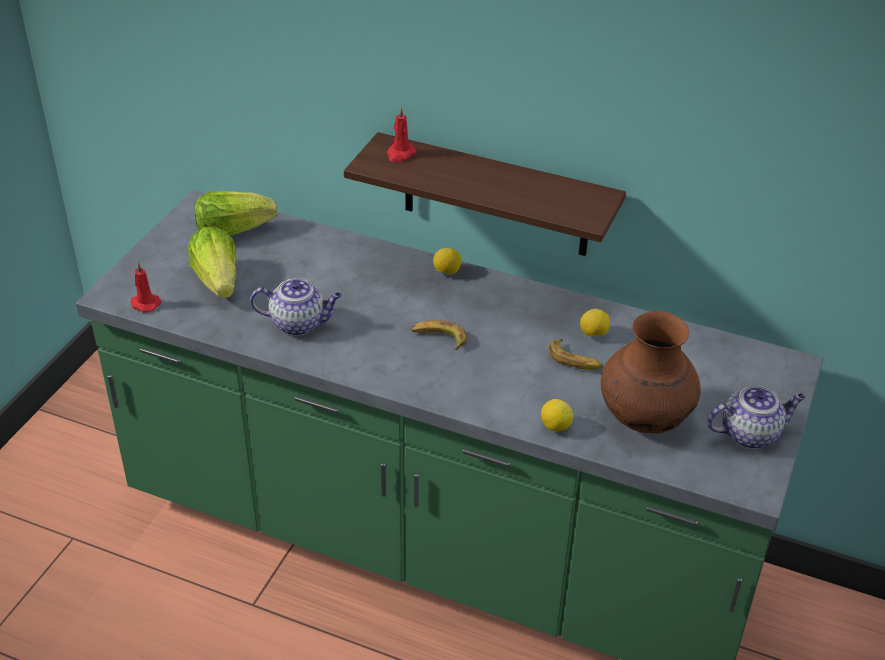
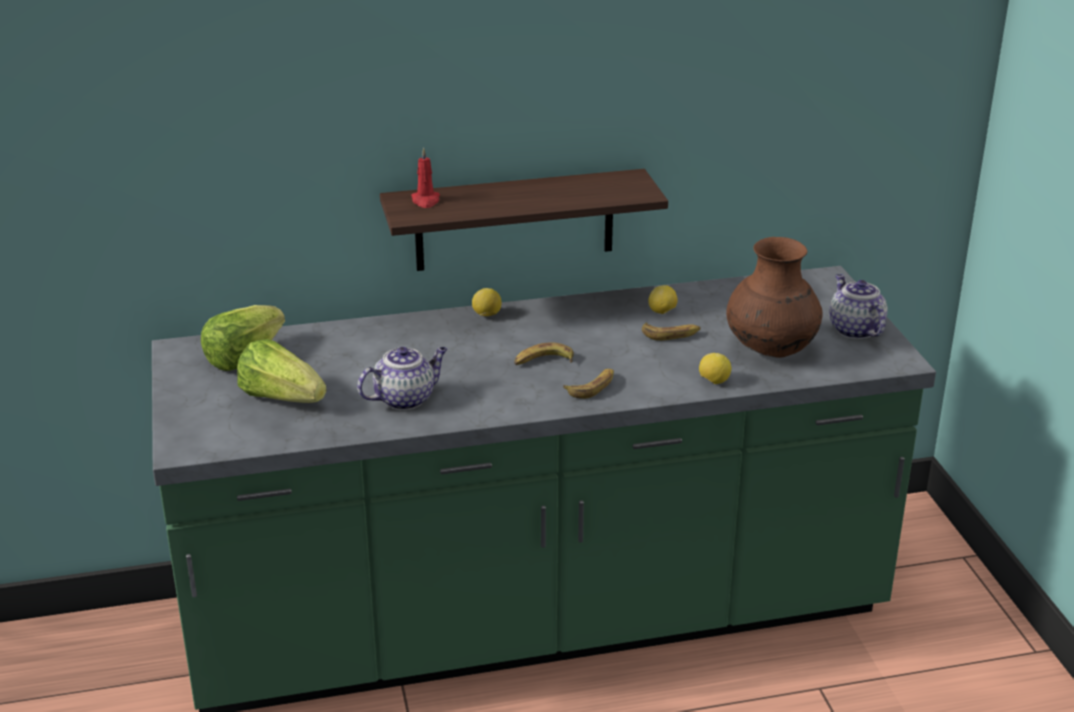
camera: 35 degrees left, 10 degrees down
red candle [130,262,161,312] -> none
teapot [707,386,805,449] -> teapot turned 60 degrees counterclockwise [829,274,888,339]
none -> banana [563,369,614,399]

